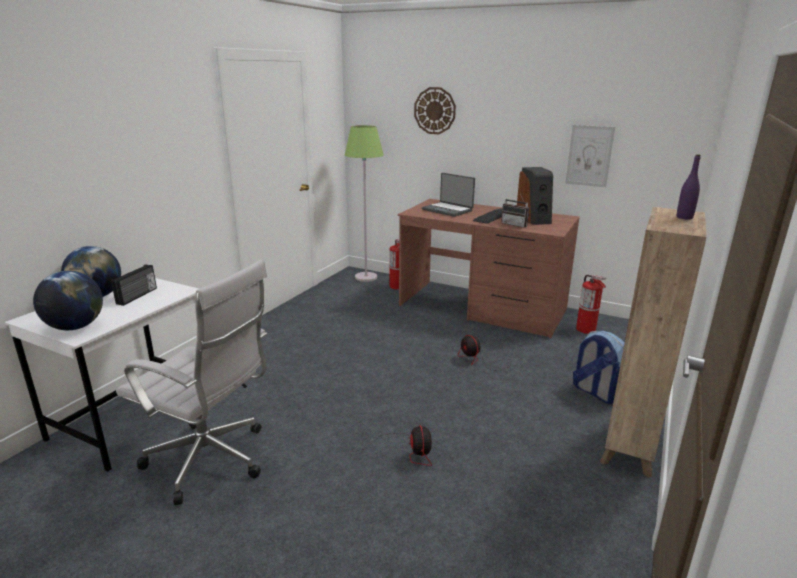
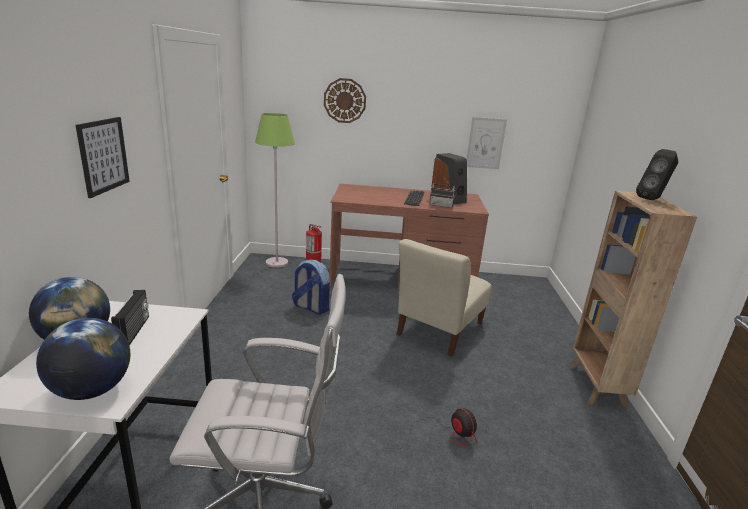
camera: 25 degrees left, 0 degrees up
laptop [422,173,475,217] -> none
fan [458,335,516,371] -> beige chair [396,239,492,357]
backpack [573,331,625,404] -> backpack moved to [292,259,330,314]
fire extinguisher [576,275,606,334] -> none
purple bottle [677,154,701,219] -> black speaker [636,149,678,200]
none -> picture [76,117,130,198]

